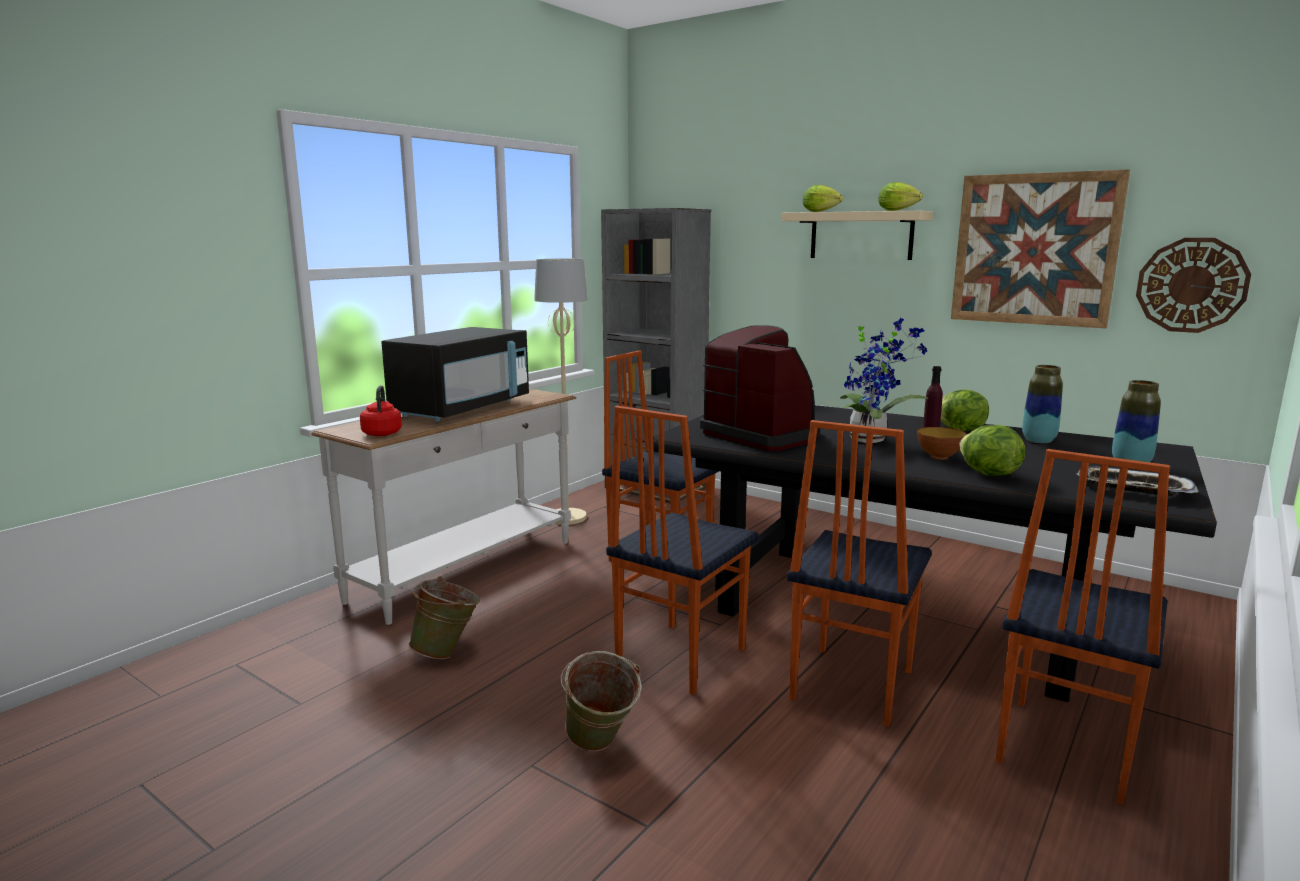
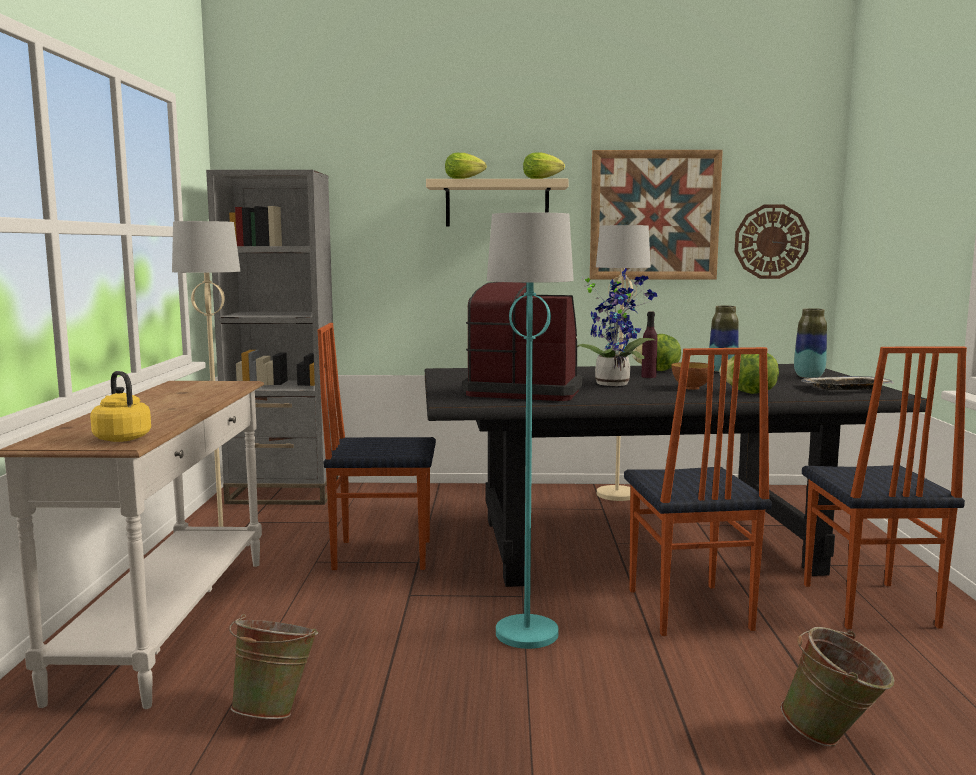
camera: 35 degrees left, 5 degrees down
red kettle [360,385,402,436] -> yellow kettle [90,371,151,442]
black microwave [381,327,529,422] -> none
green bucket [560,651,642,752] -> green bucket moved to [781,627,894,746]
chair [606,406,759,695] -> turquoise floor lamp [487,212,574,649]
none -> beige floor lamp [596,225,651,501]

